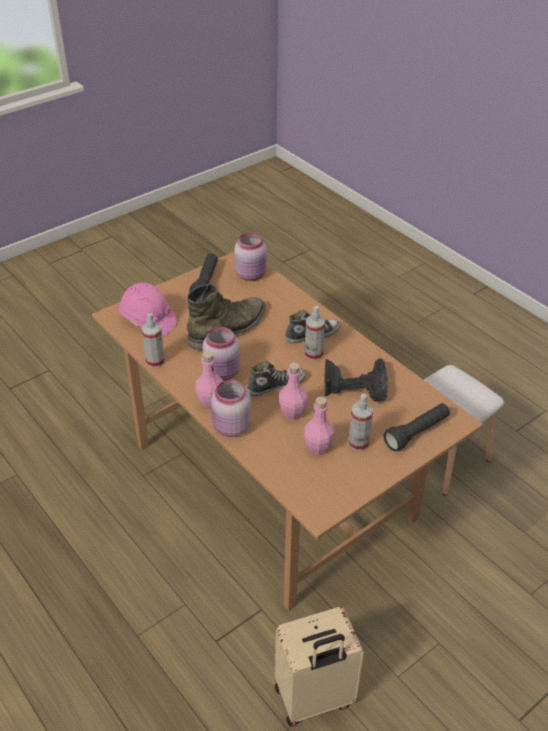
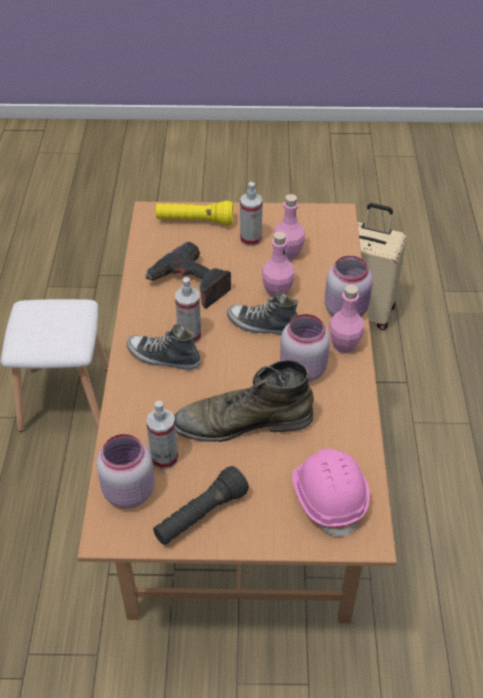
camera: 140 degrees left, 5 degrees up
spray bottle [142,313,165,368] -> spray bottle moved to [146,401,178,470]
black flashlight [384,403,450,451] -> yellow flashlight [156,201,233,226]

